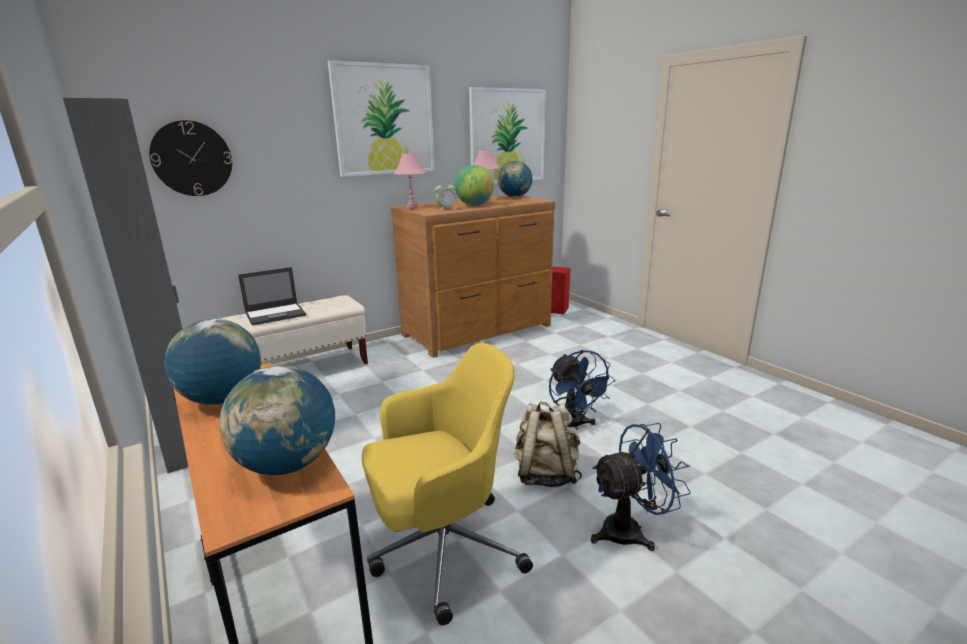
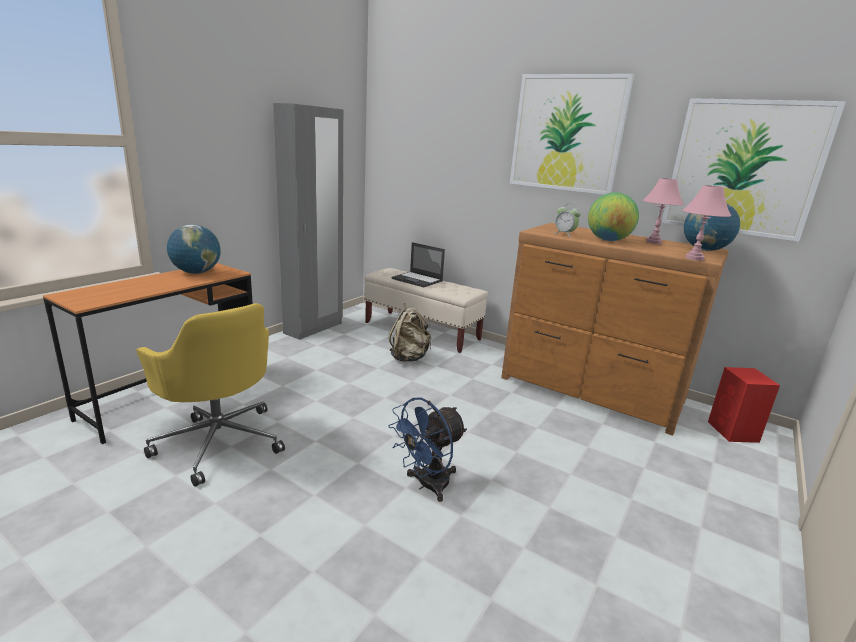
camera: 65 degrees right, 0 degrees up
wall clock [149,120,232,196] -> none
globe [219,365,335,475] -> none
pink table lamp [394,153,426,209] -> pink table lamp moved to [682,185,731,261]
beige backpack [514,401,582,487] -> beige backpack moved to [389,303,431,362]
blue fan [591,423,691,551] -> none

